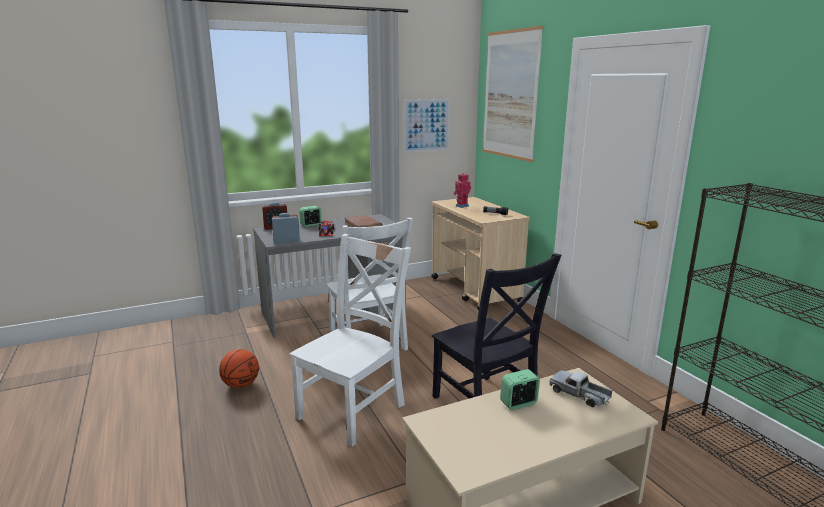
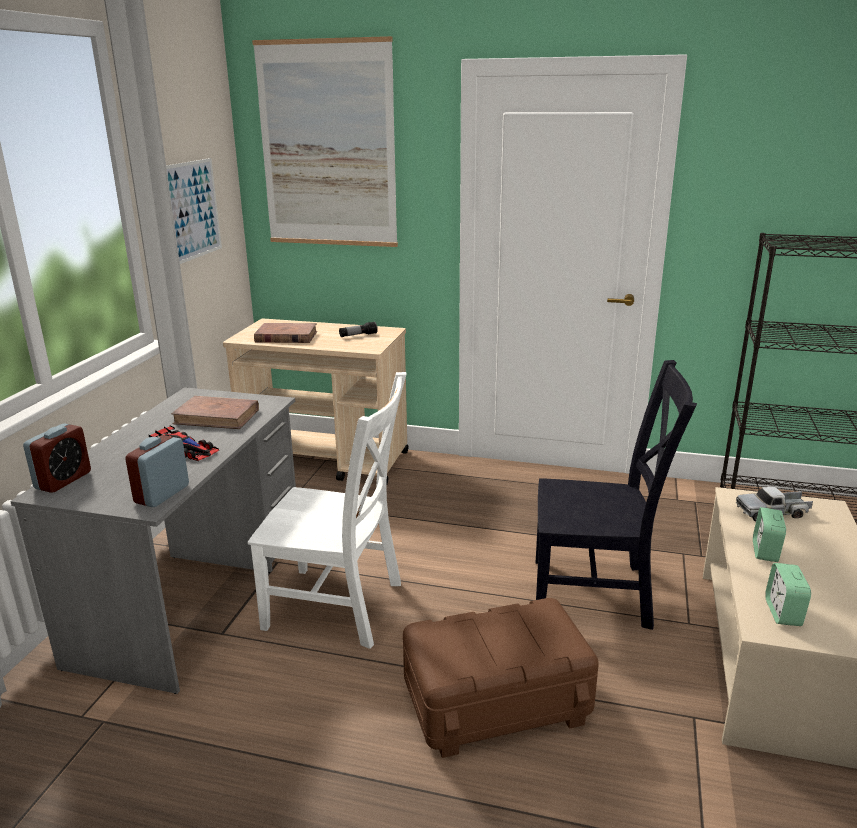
camera: 50 degrees left, 5 degrees up
basketball [219,349,259,388] -> none
white chair [289,234,411,447] -> brown storage box [403,598,599,758]
alarm clock [299,206,322,227] -> alarm clock moved to [765,563,811,626]
toy robot [454,173,471,208] -> brown book [254,323,317,343]

